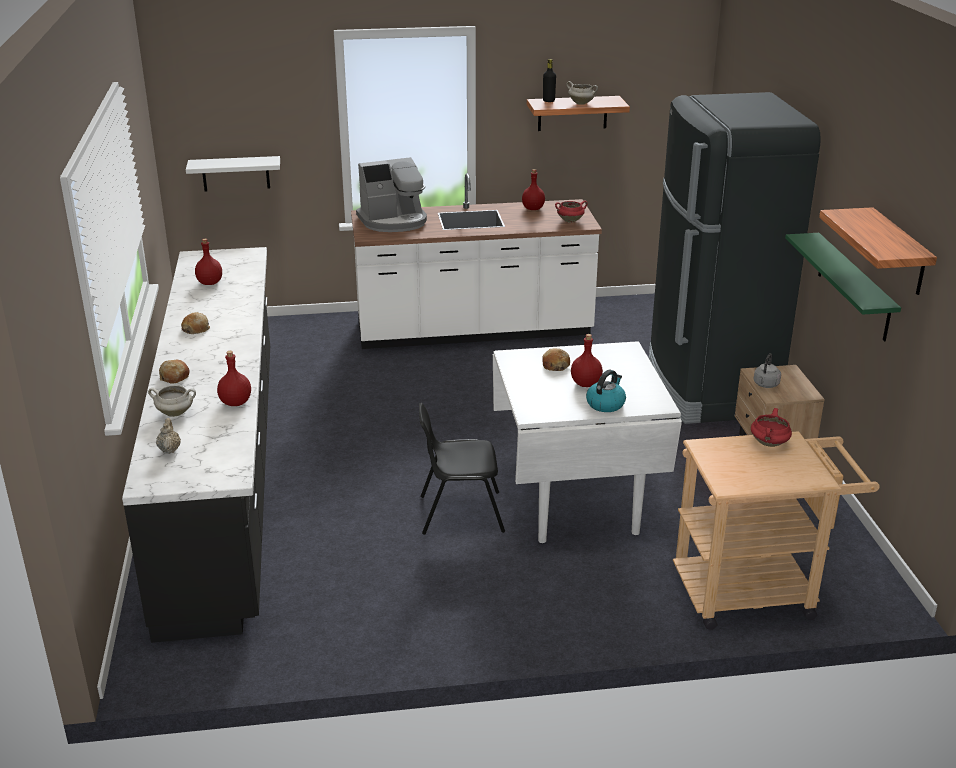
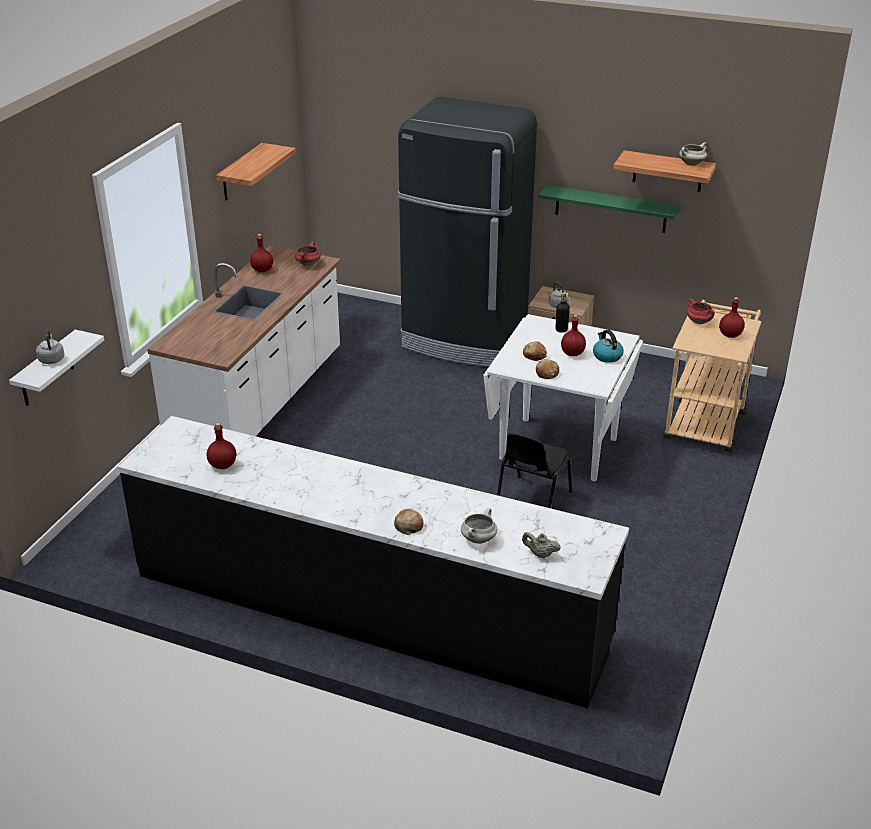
camera: 60 degrees left, 5 degrees up
bread [181,312,210,334] -> bread moved to [536,359,559,379]
red bottle [217,351,251,406] -> red bottle moved to [719,297,745,338]
coffee machine [356,157,427,232] -> none
black bottle [543,59,556,102] -> black bottle moved to [555,292,570,333]
white cooking pot [566,81,598,105] -> white cooking pot moved to [679,142,707,166]
none -> grey kettle [36,329,64,364]

